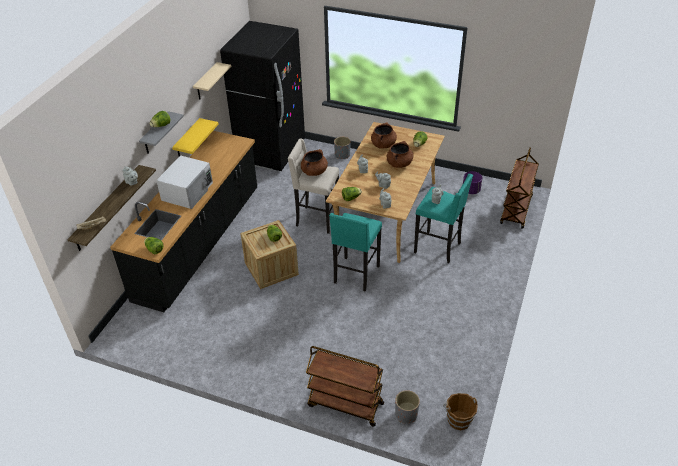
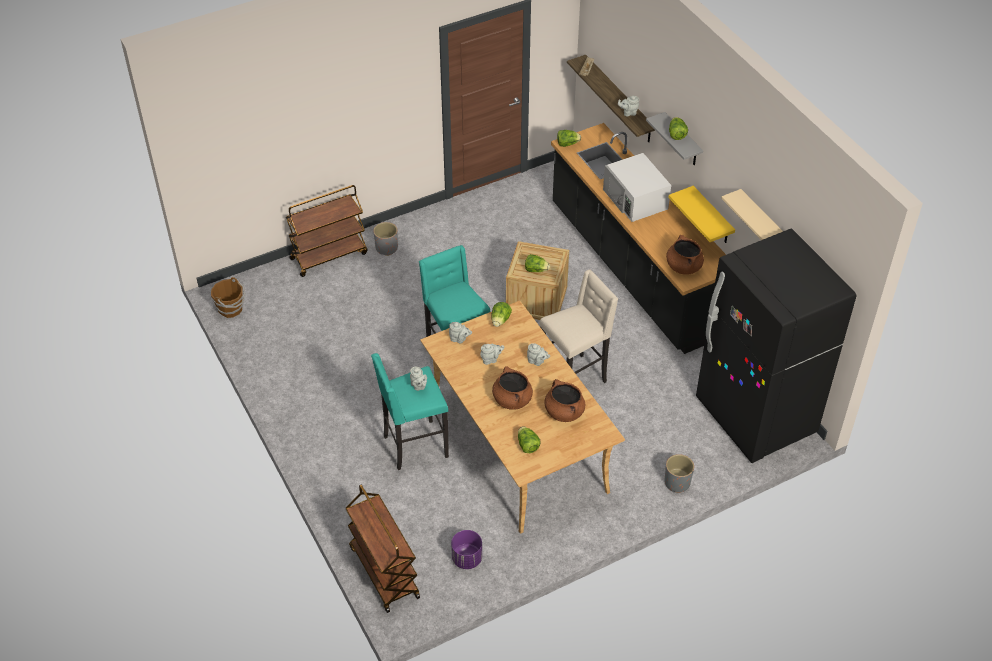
camera: 130 degrees right, 5 degrees up
brown cooking pot [301,149,328,176] -> brown cooking pot moved to [666,235,704,275]
grey planter [395,390,420,424] -> grey planter moved to [373,222,398,256]

